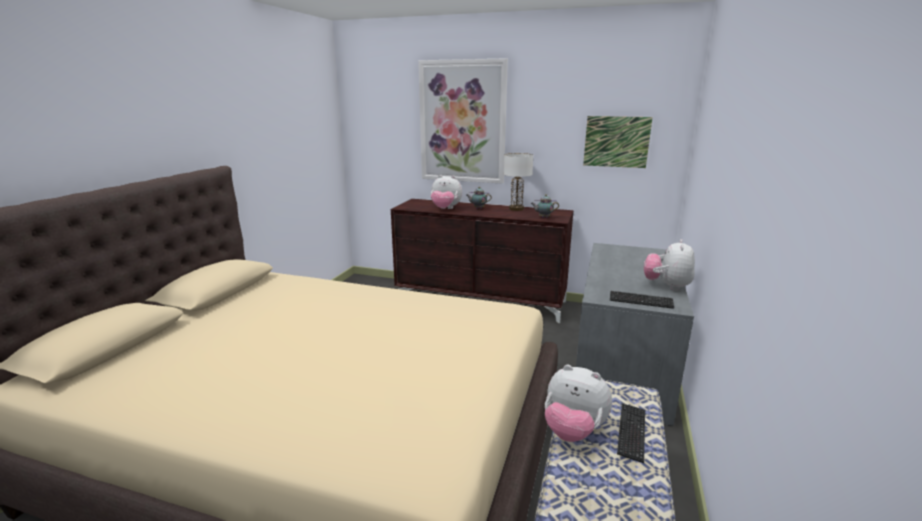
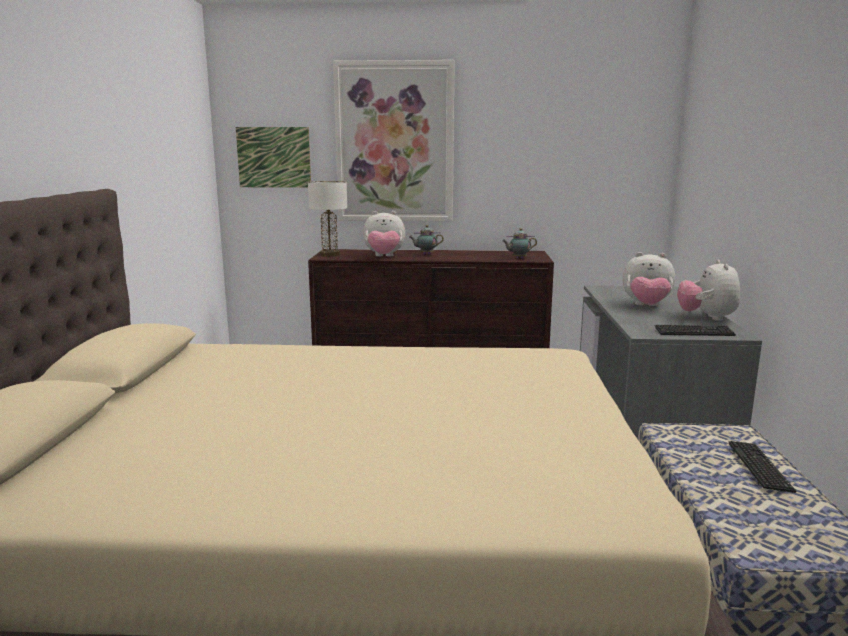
camera: 15 degrees left, 5 degrees down
table lamp [504,153,533,211] -> table lamp moved to [308,181,347,257]
plush toy [545,365,612,442] -> plush toy moved to [622,252,675,306]
picture [583,116,653,168] -> picture moved to [236,127,311,188]

